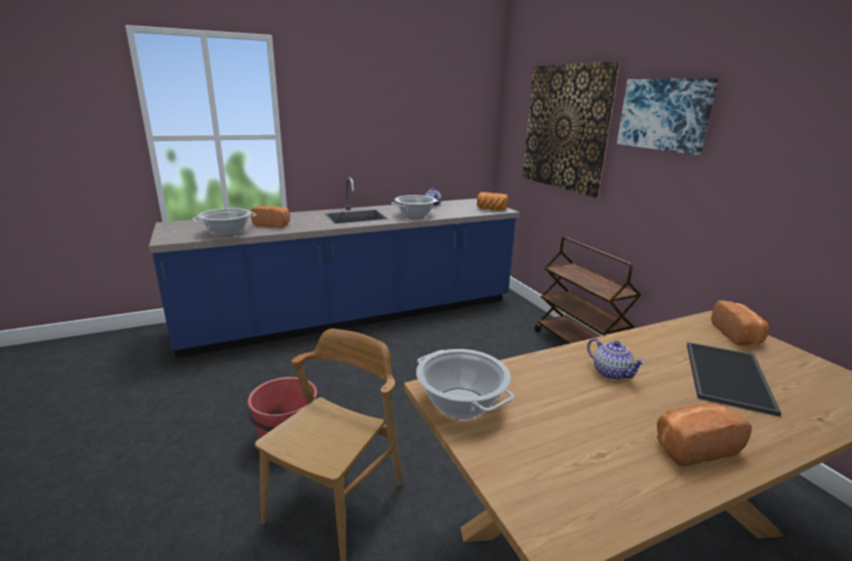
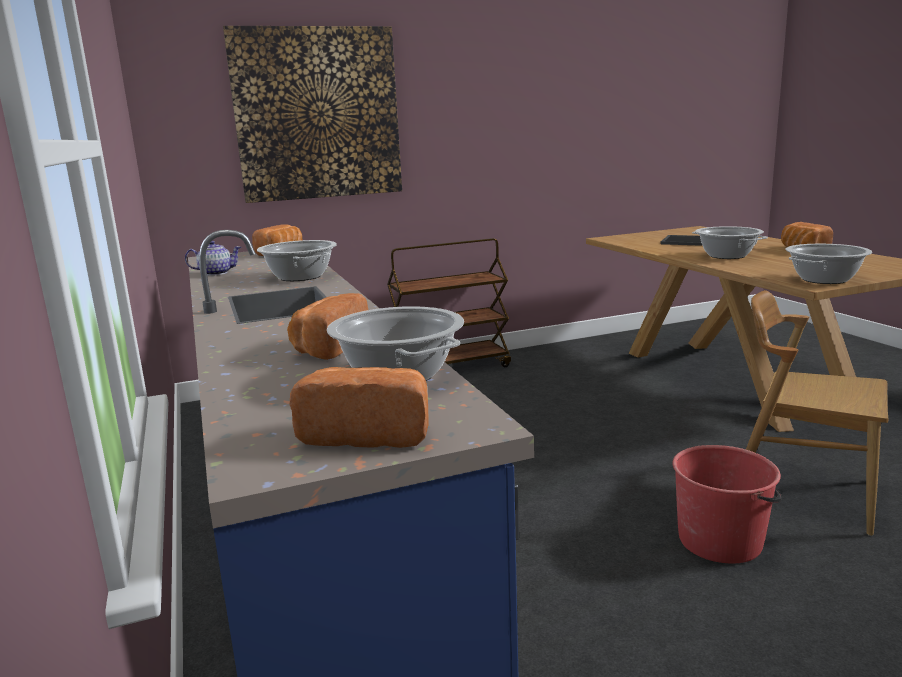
camera: 85 degrees left, 5 degrees down
teapot [587,338,645,380] -> cooking pot [692,226,768,259]
picture [617,78,719,155] -> none
bread [711,301,769,345] -> bread moved to [289,367,429,448]

